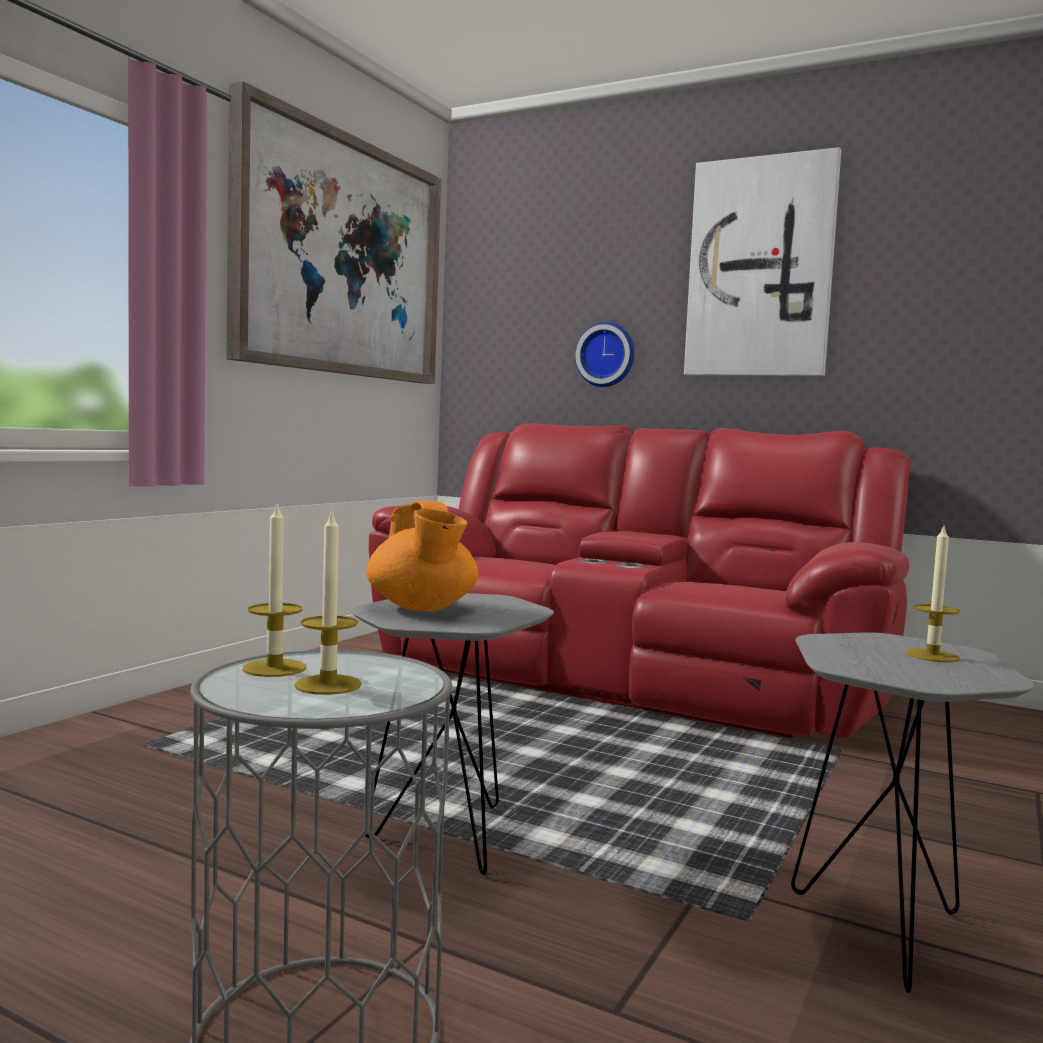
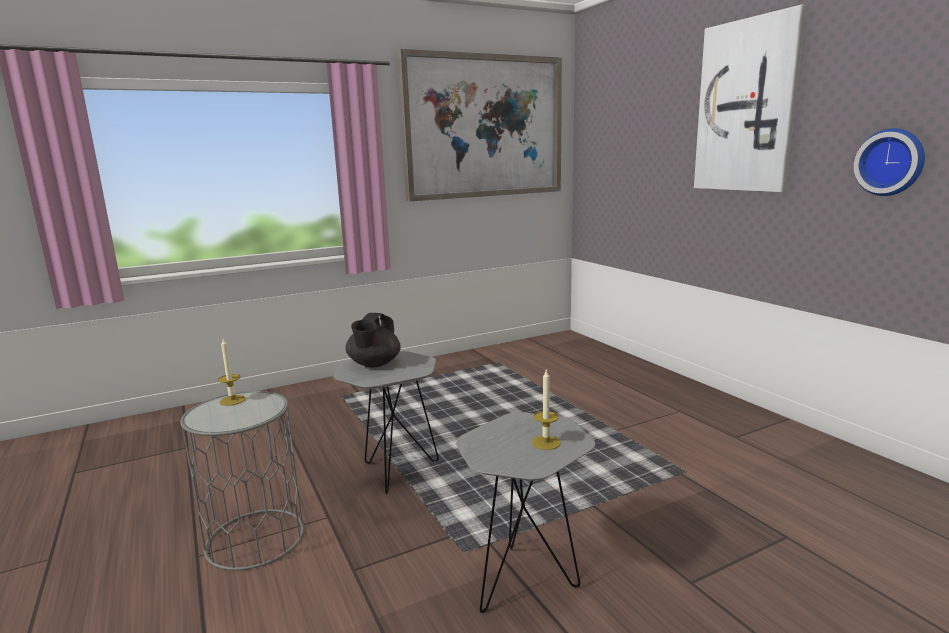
camera: 35 degrees right, 10 degrees up
candle [294,510,362,695] -> none
orange teapot [366,501,478,611] -> black teapot [346,313,401,367]
red sofa [369,423,911,738] -> none
wall clock [575,322,635,387] -> wall clock moved to [854,128,925,196]

